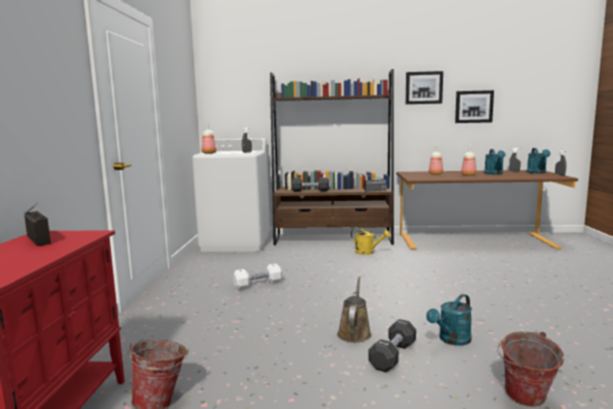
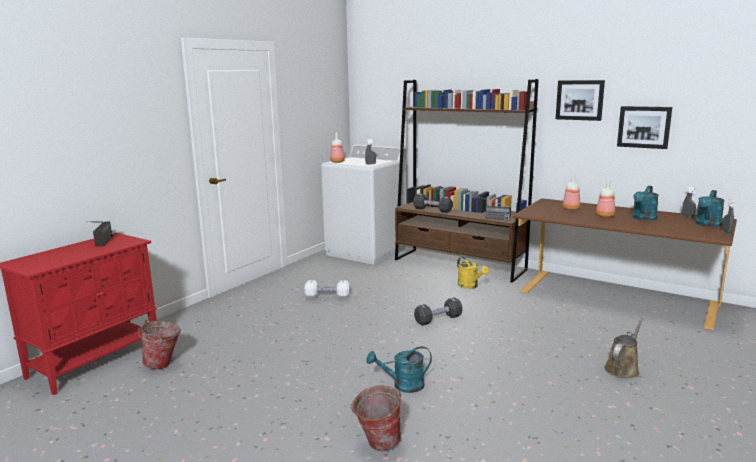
camera: 30 degrees right, 5 degrees up
brown watering can [337,276,372,343] -> brown watering can moved to [604,318,644,378]
black dumbbell [368,319,416,372] -> black dumbbell moved to [414,297,462,326]

